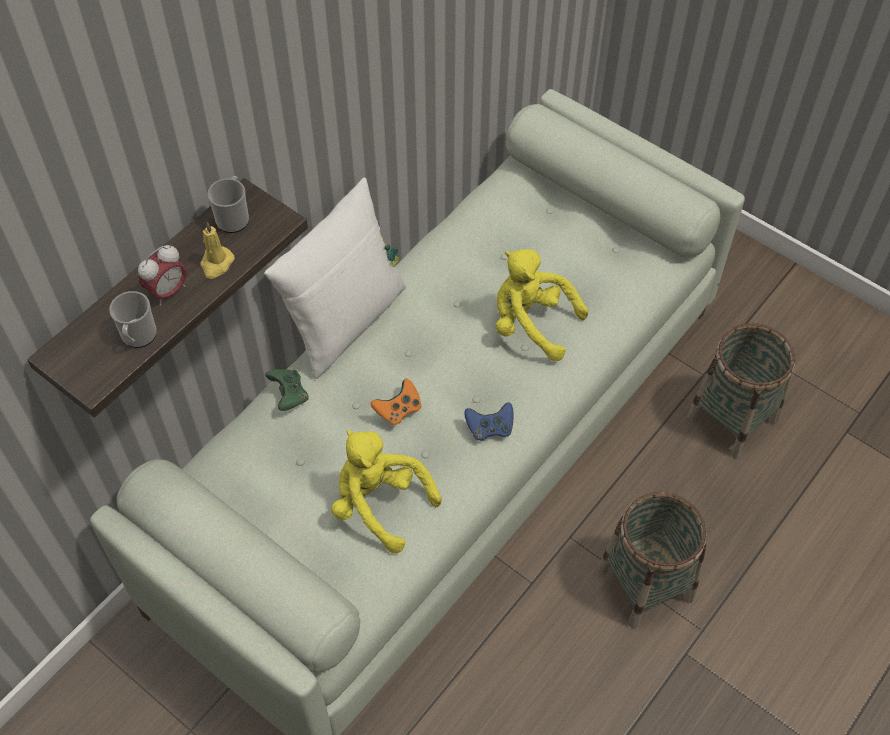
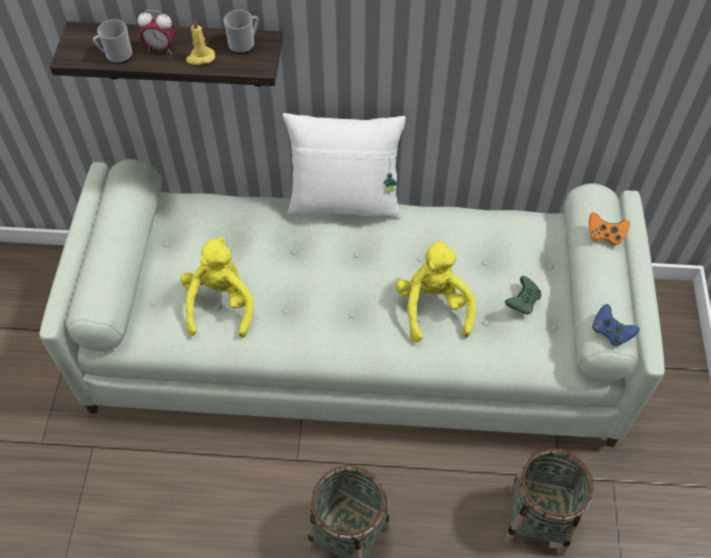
camera: 55 degrees right, 0 degrees up
green game controller [265,369,309,411] -> green game controller moved to [505,276,541,314]
orange game controller [371,379,421,425] -> orange game controller moved to [589,212,630,245]
blue game controller [464,402,514,441] -> blue game controller moved to [592,304,640,346]

